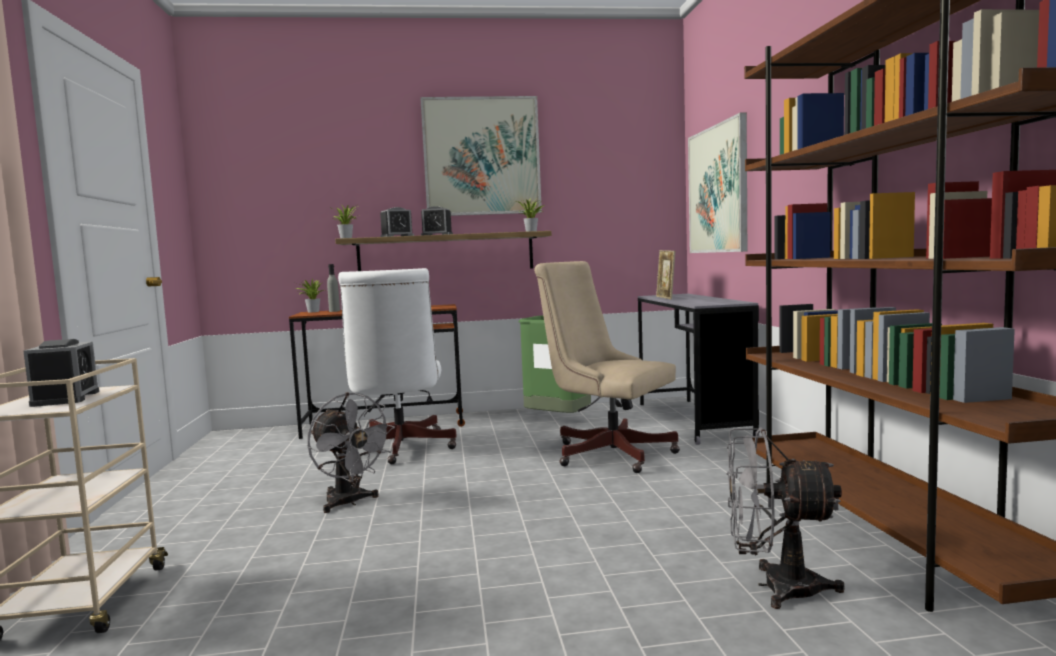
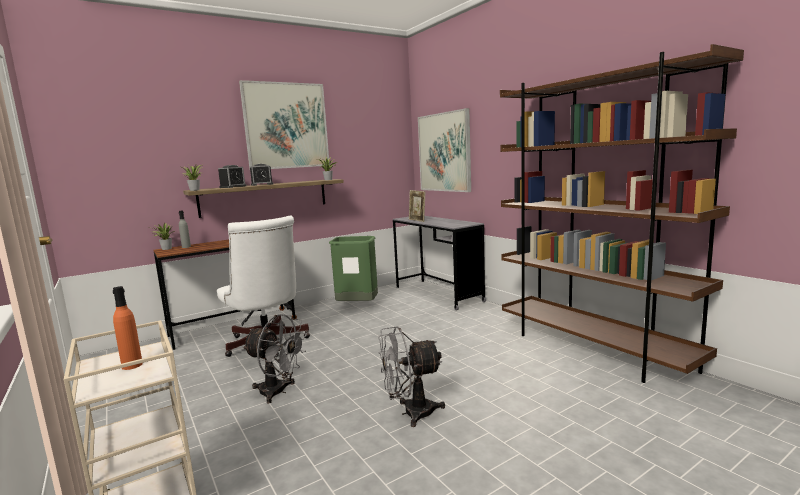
camera: 25 degrees left, 5 degrees up
alarm clock [23,339,99,407] -> orange bottle [113,286,143,370]
beige office chair [534,261,680,473] -> none
grey fan [727,428,845,609] -> grey fan moved to [378,326,445,427]

